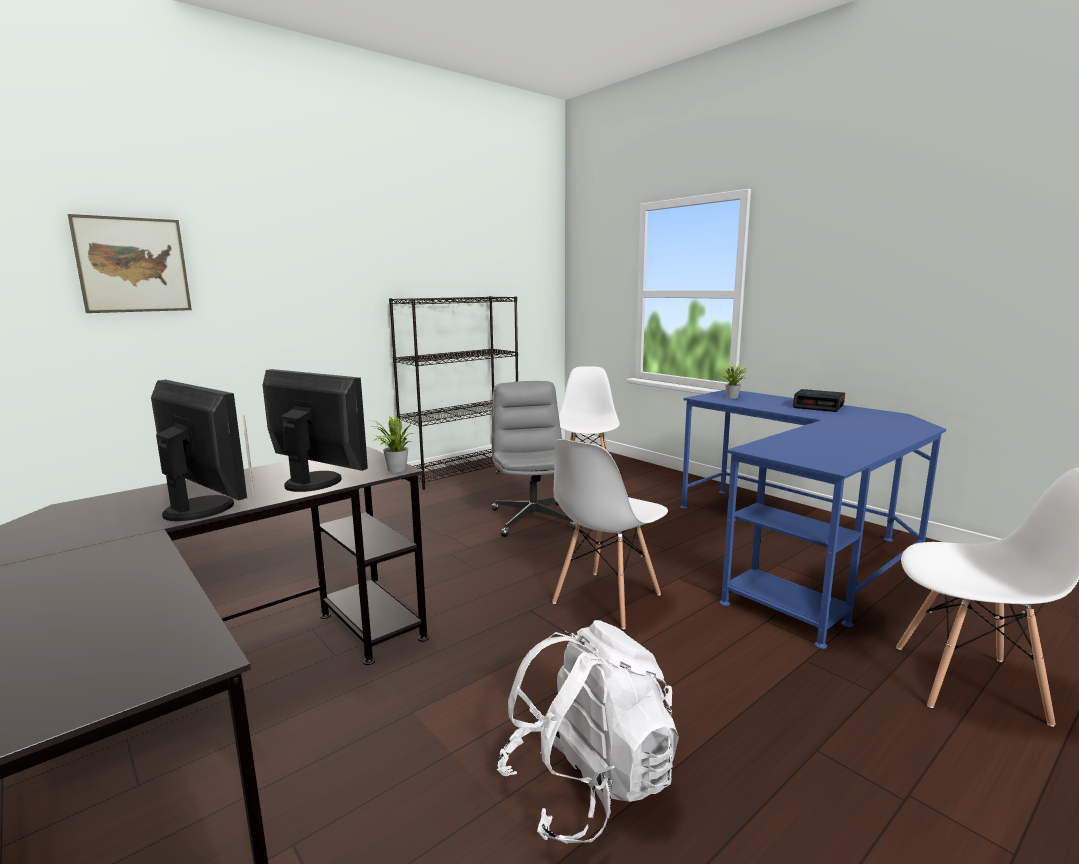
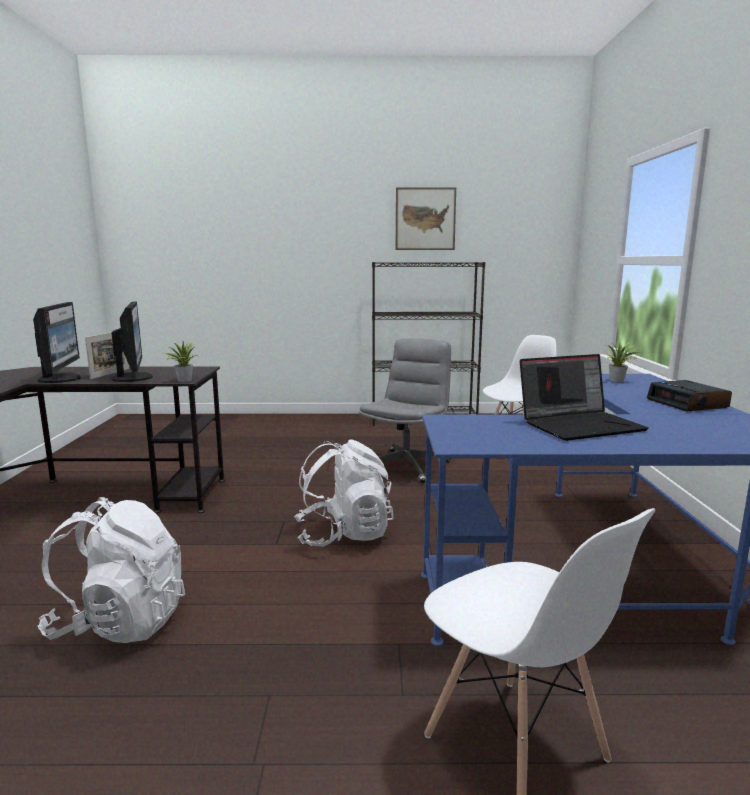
camera: 40 degrees right, 0 degrees up
picture [68,214,192,313] -> picture moved to [396,187,456,250]
white chair [552,439,668,629] -> white backpack [294,439,394,547]
none -> laptop [520,354,649,441]

